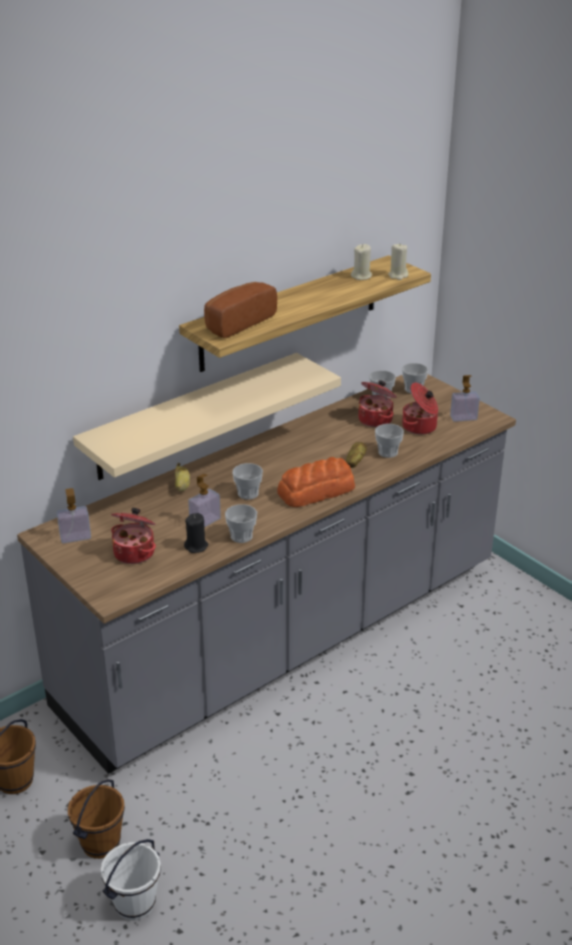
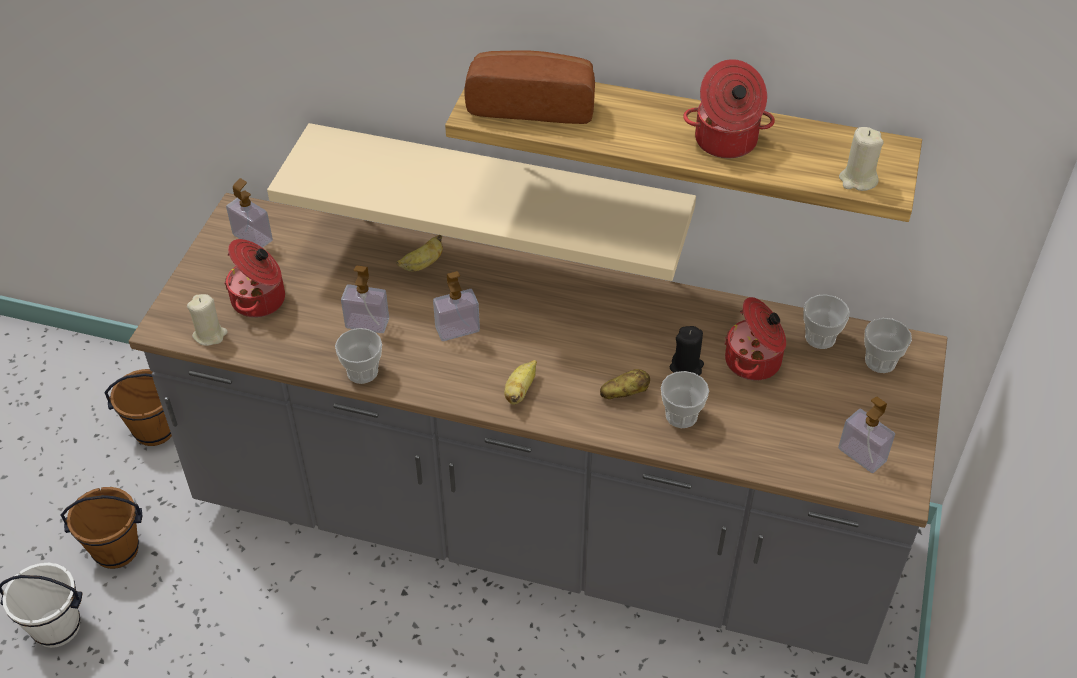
camera: 55 degrees right, 15 degrees up
black candle [184,513,208,553] -> black candle moved to [670,326,704,375]
cup [232,463,263,500] -> soap dispenser [433,271,480,341]
bread [277,457,355,507] -> banana [504,360,537,405]
beige candle [351,244,372,280] -> beige candle moved to [187,294,228,346]
cooking pot [402,383,438,435] -> cooking pot moved to [683,59,775,158]

